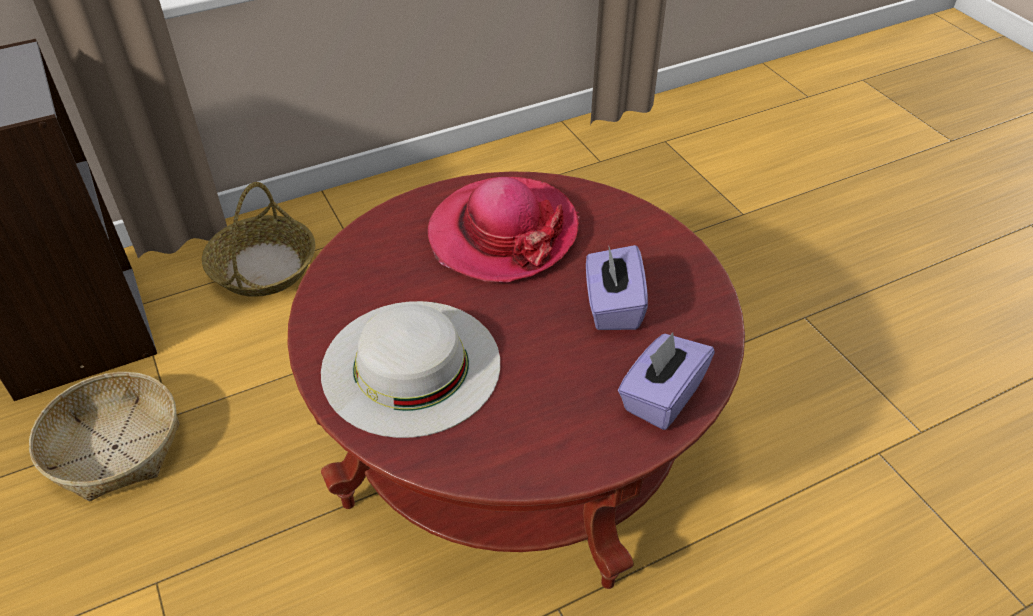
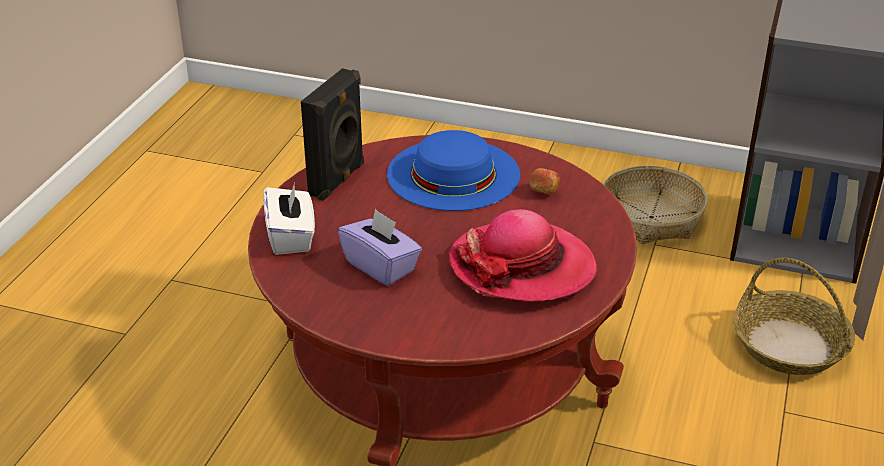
camera: 135 degrees right, 10 degrees down
white hat [321,301,500,438] -> blue hat [387,130,520,211]
purple tissue box [618,333,715,430] -> white tissue box [263,183,315,255]
none -> black speaker [301,68,364,201]
none -> apple [530,167,560,194]

